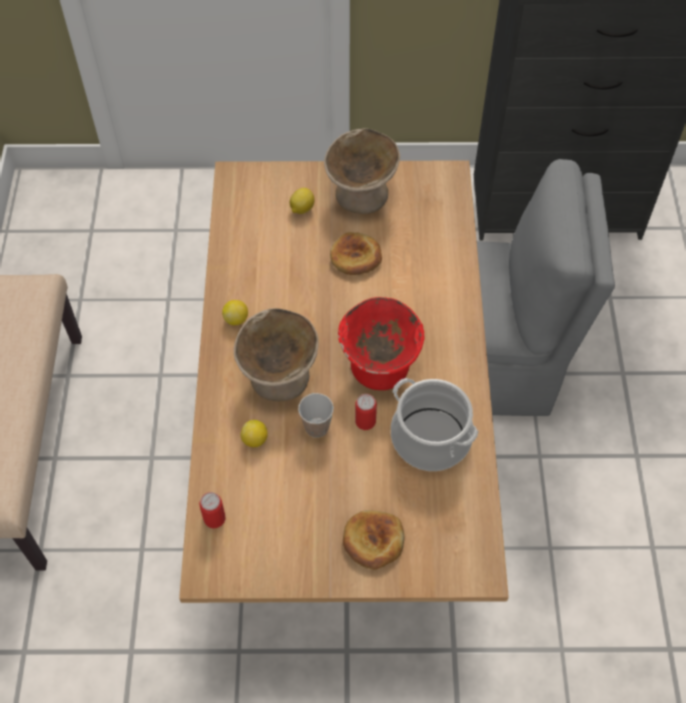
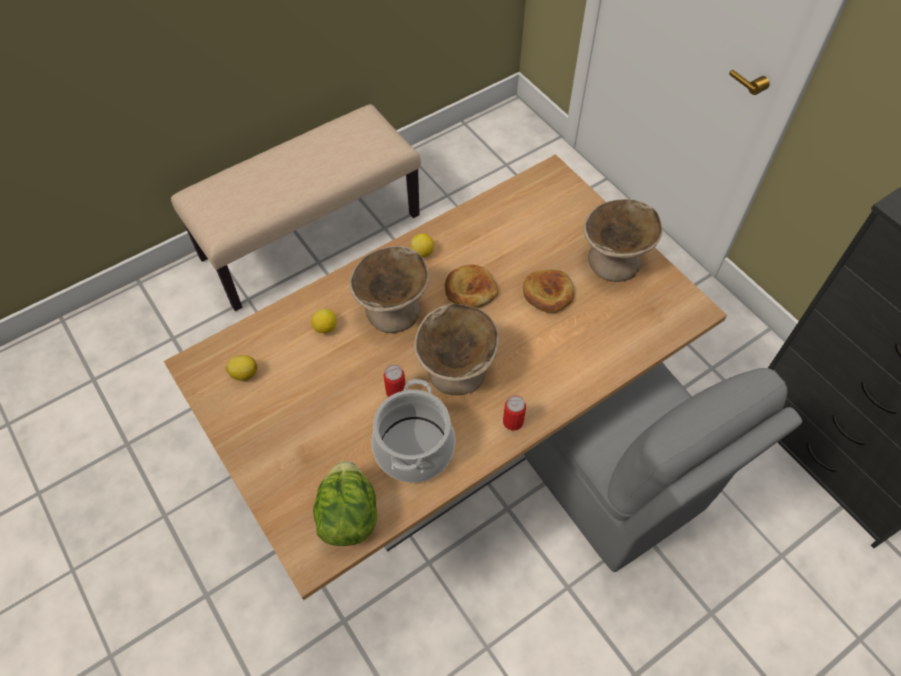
camera: 55 degrees right, 0 degrees up
can [199,492,226,529] -> can moved to [503,395,526,431]
lemon [290,188,314,214] -> lemon moved to [225,355,257,381]
cup [298,393,334,438] -> none
red bowl [338,297,424,390] -> beige bowl [414,304,499,395]
bread [343,510,405,570] -> bread moved to [445,264,498,308]
none -> lettuce [313,461,377,546]

